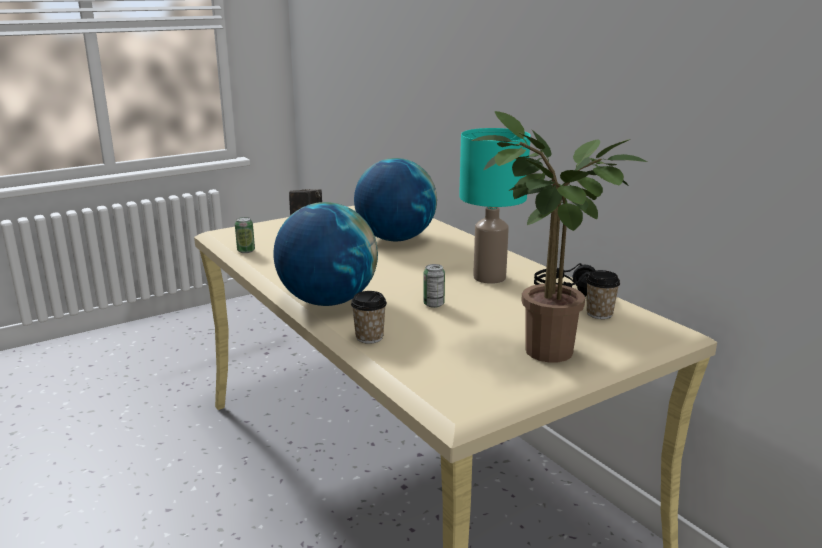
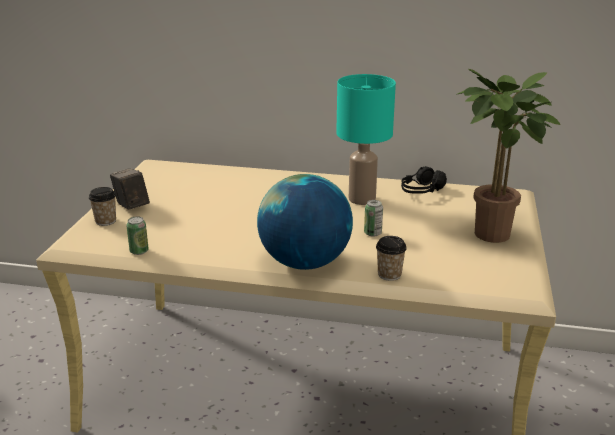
camera: 45 degrees left, 5 degrees up
globe [354,158,437,241] -> none
cup [586,270,620,319] -> cup moved to [89,187,116,226]

